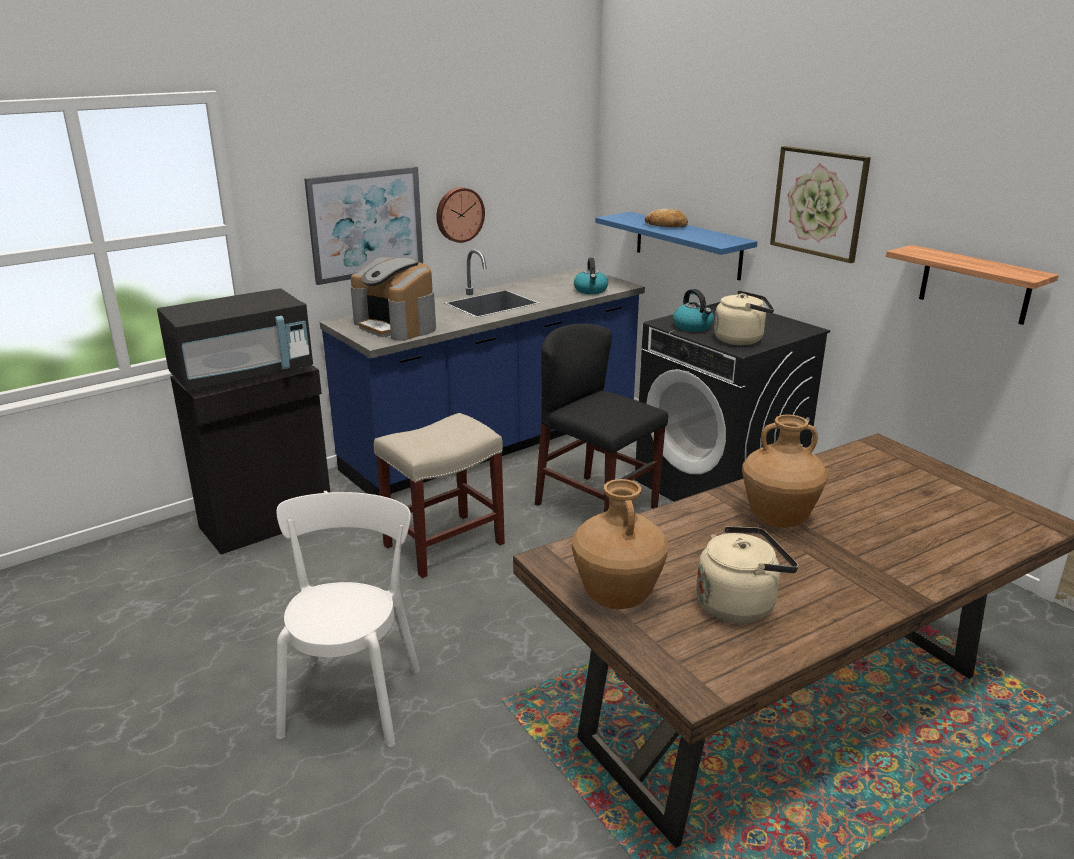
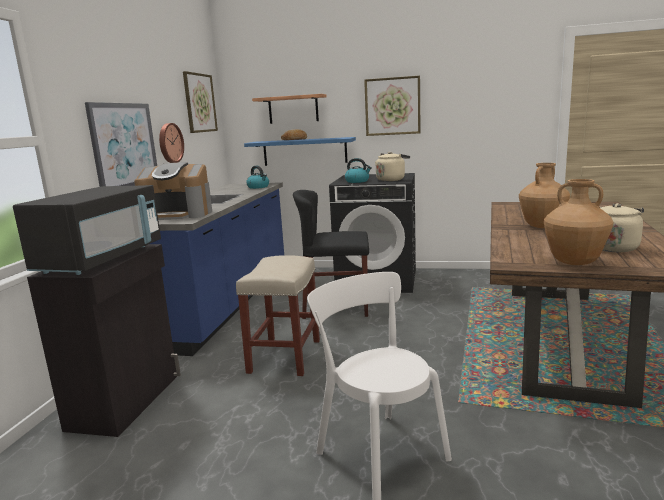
camera: 40 degrees left, 10 degrees down
shelf [886,245,1059,325] -> shelf moved to [252,94,327,124]
none -> picture [183,71,218,133]

